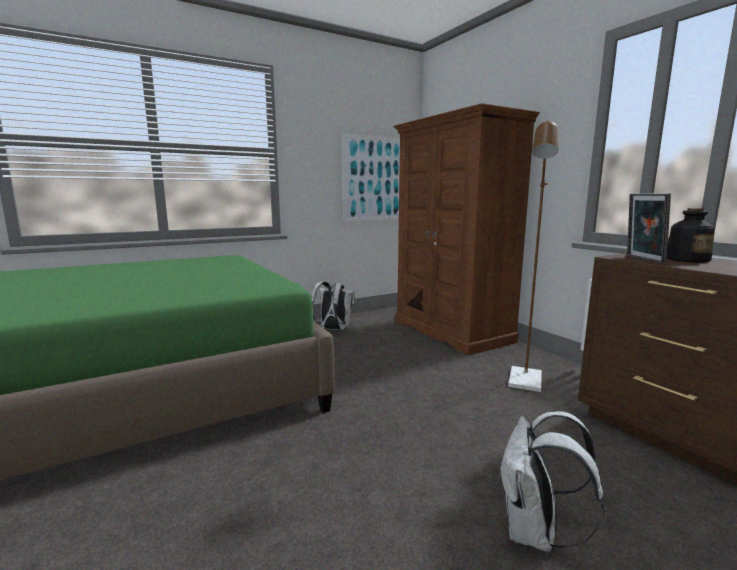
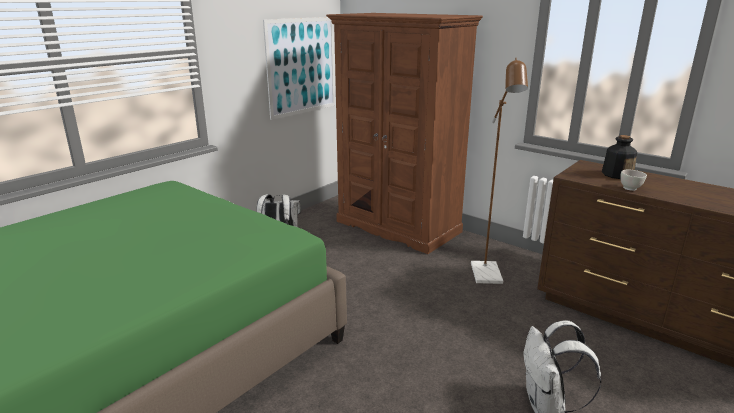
camera: 20 degrees left, 10 degrees up
picture frame [627,193,671,264] -> none
none -> white bowl [620,169,647,191]

